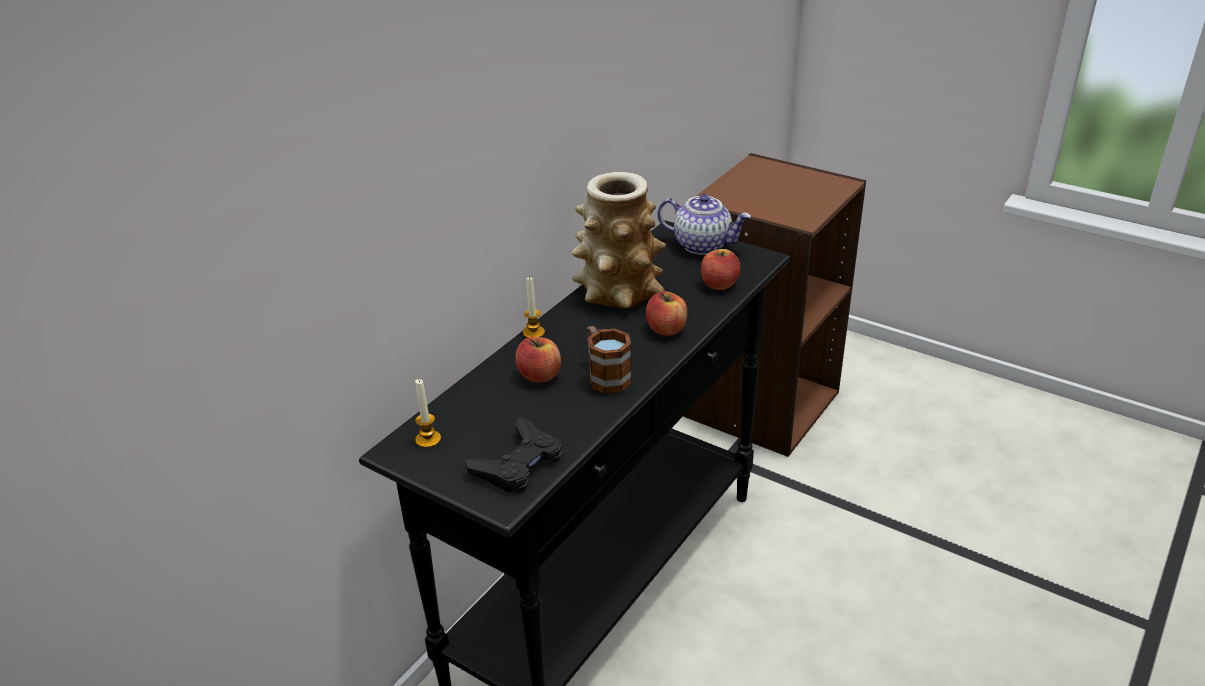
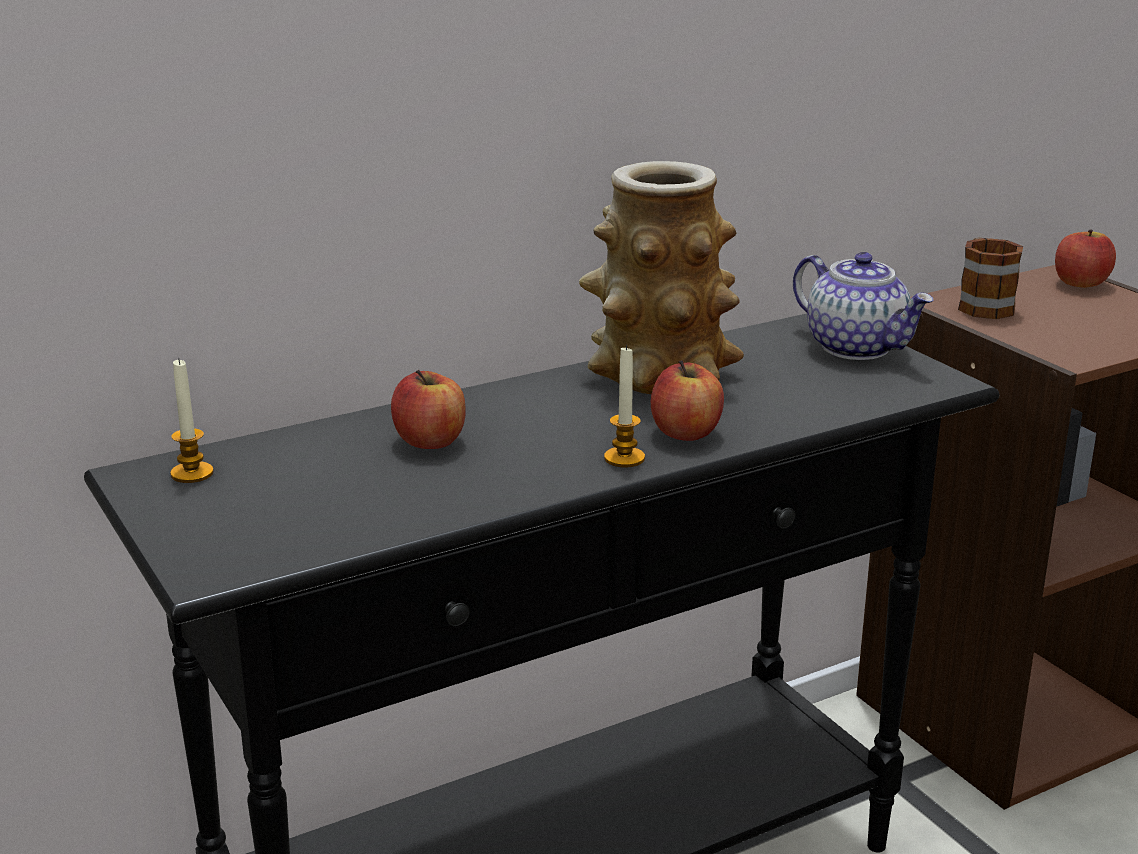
camera: 25 degrees right, 10 degrees down
black game controller [465,417,562,493] -> none
candle [523,276,545,338] -> candle moved to [604,345,645,467]
mug [587,326,632,394] -> mug moved to [958,237,1023,319]
apple [701,249,740,290] -> apple moved to [1055,229,1116,288]

